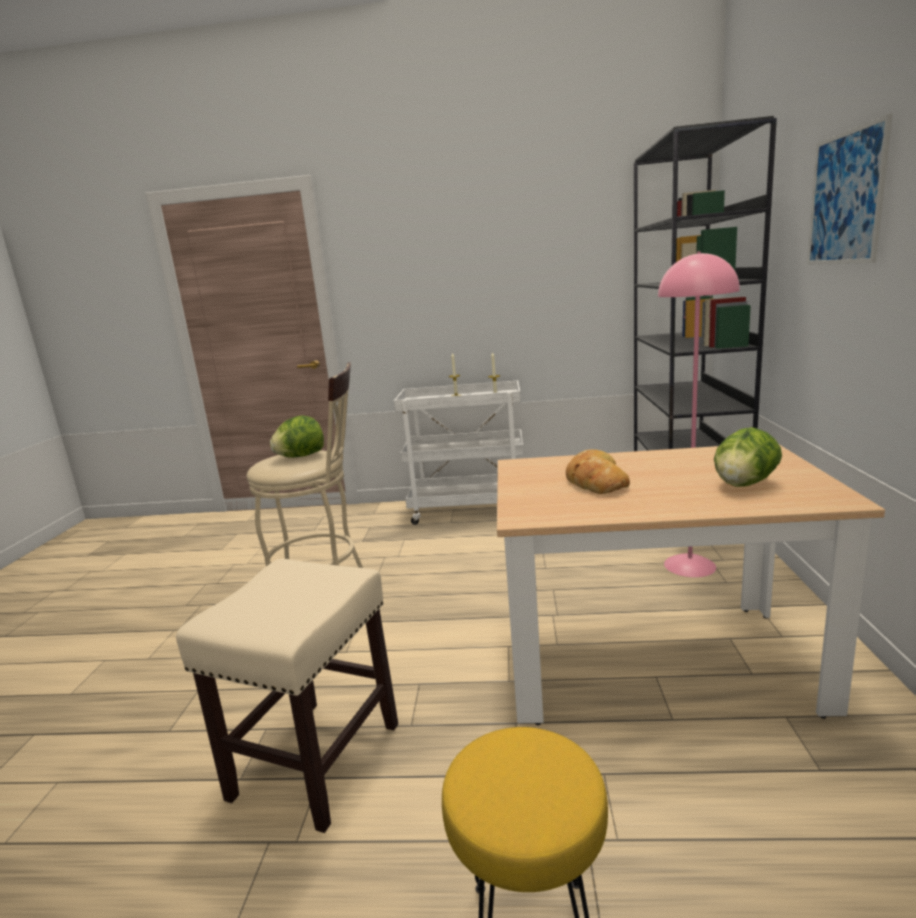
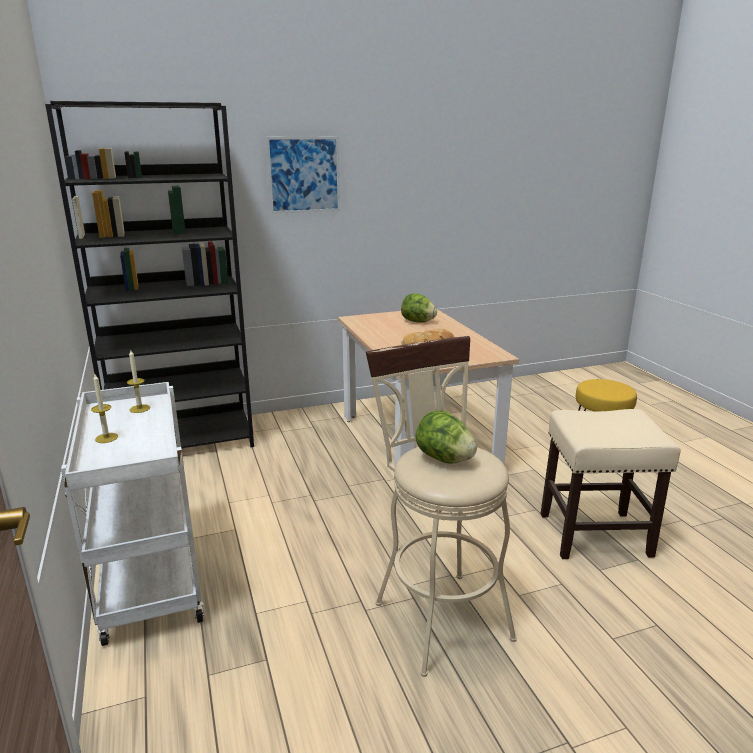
camera: 115 degrees left, 5 degrees up
pink floor lamp [658,251,740,577] -> none

